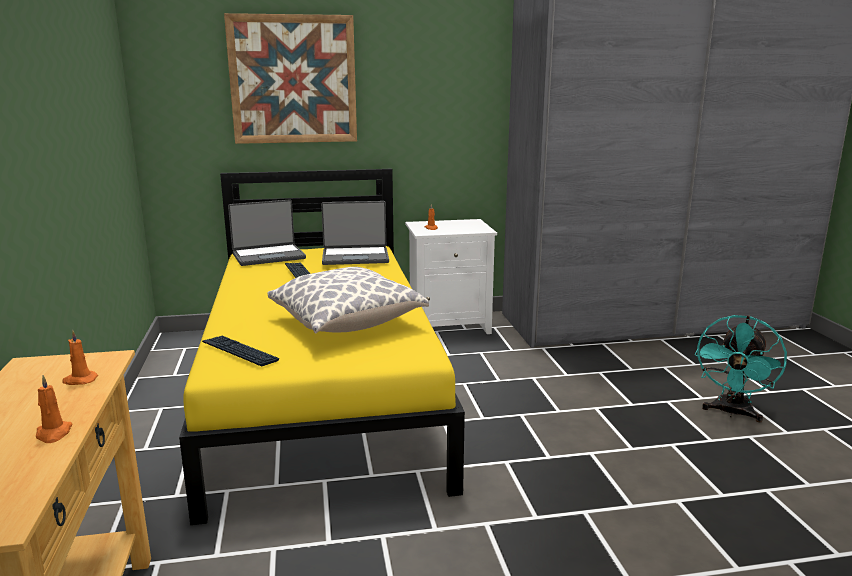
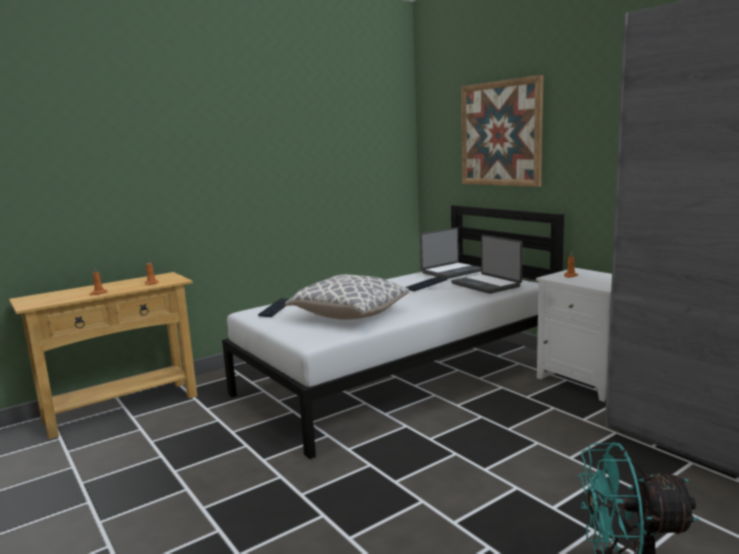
camera: 65 degrees right, 5 degrees down
yellow bed [179,169,465,525] -> white bed [222,205,564,459]
laptop [228,200,306,266] -> laptop turned 75 degrees counterclockwise [420,228,481,279]

